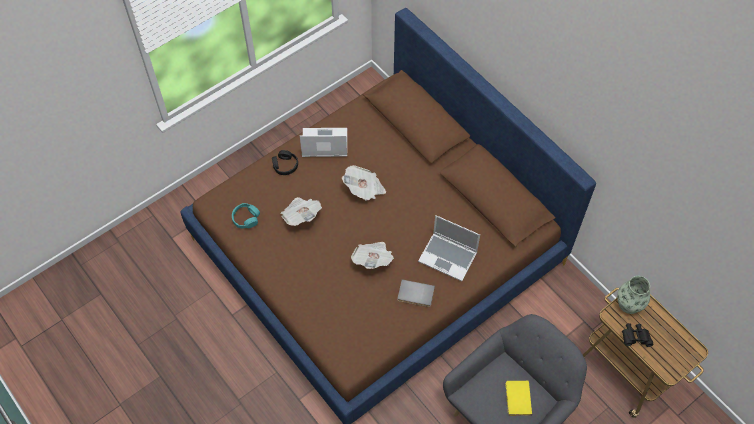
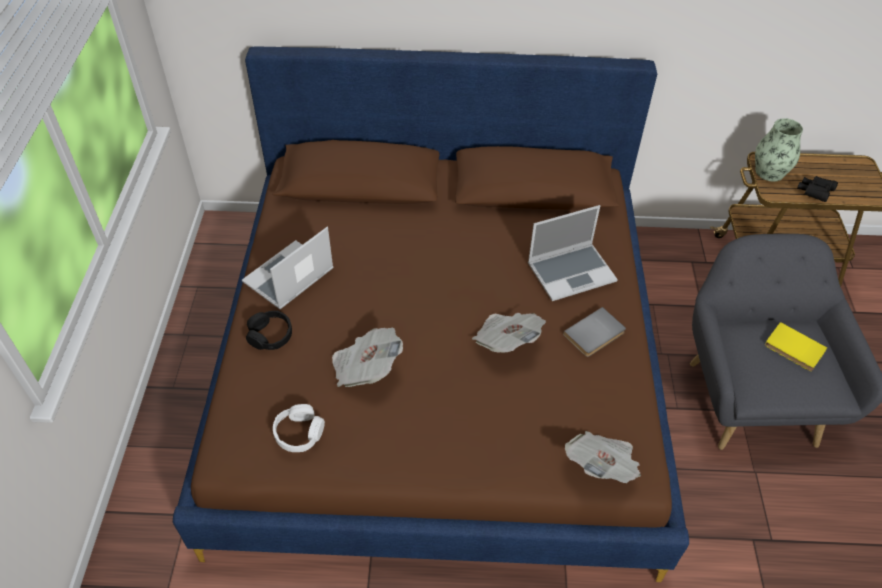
camera: 50 degrees left, 10 degrees down
turquoise headphones [232,203,260,228] -> white headphones [273,404,325,452]
newspaper [342,165,386,201] -> newspaper moved to [565,431,641,483]

